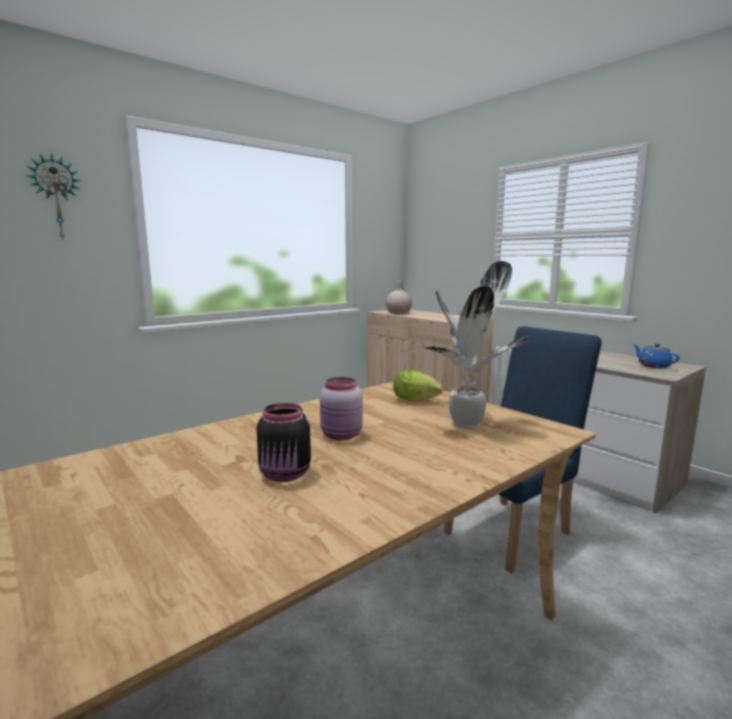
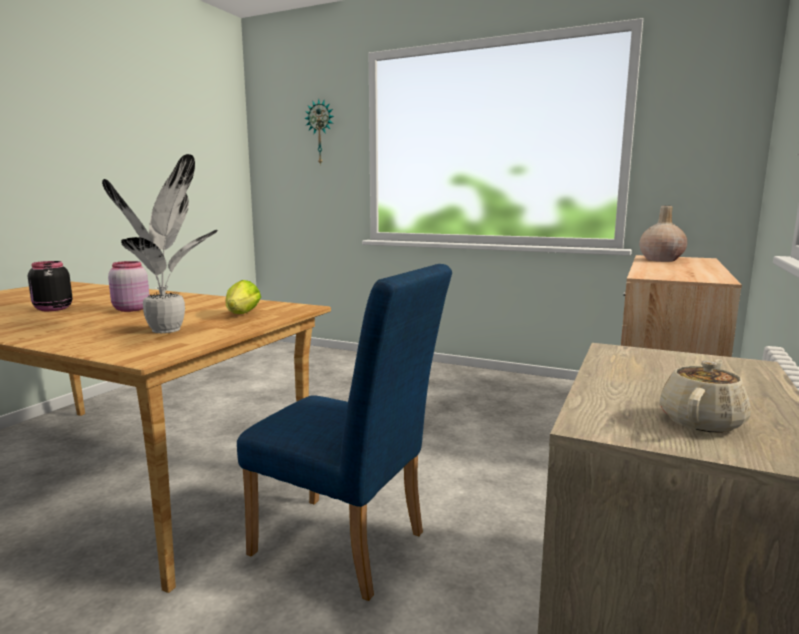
camera: 65 degrees right, 0 degrees up
blue teapot [633,344,680,368] -> beige teapot [660,359,751,433]

